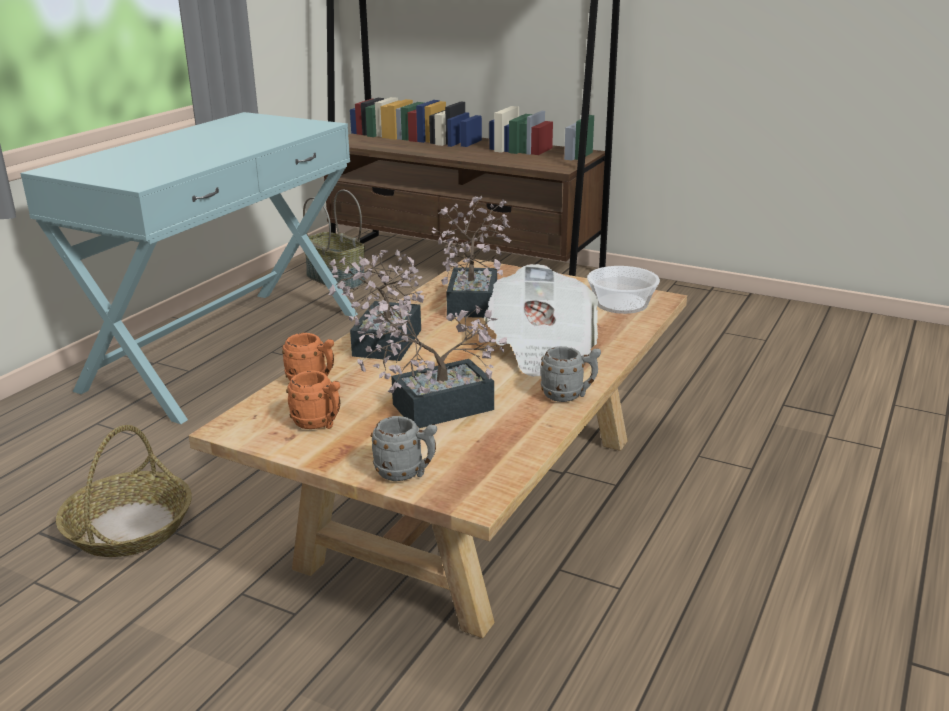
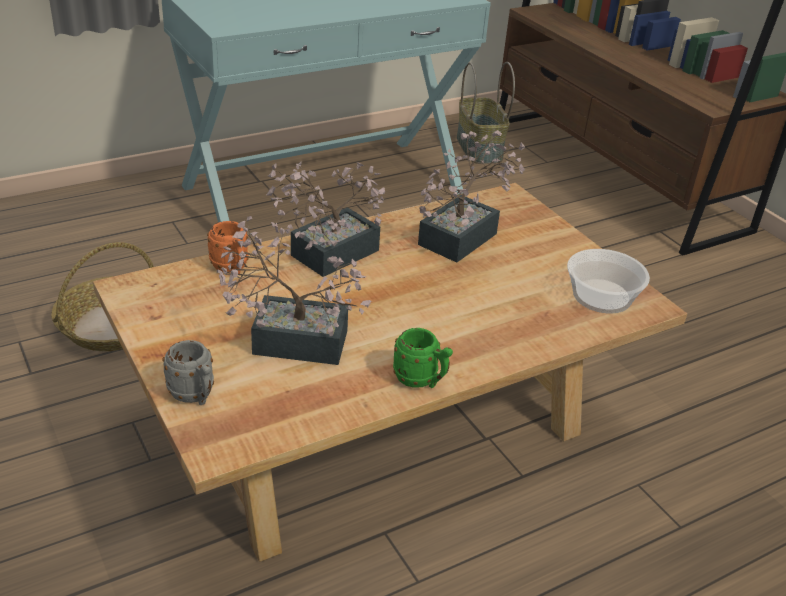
camera: 30 degrees right, 10 degrees up
orange mug [286,370,340,429] -> none
newspaper [484,264,598,377] -> none
grey mug [541,346,601,402] -> green mug [393,328,453,388]

